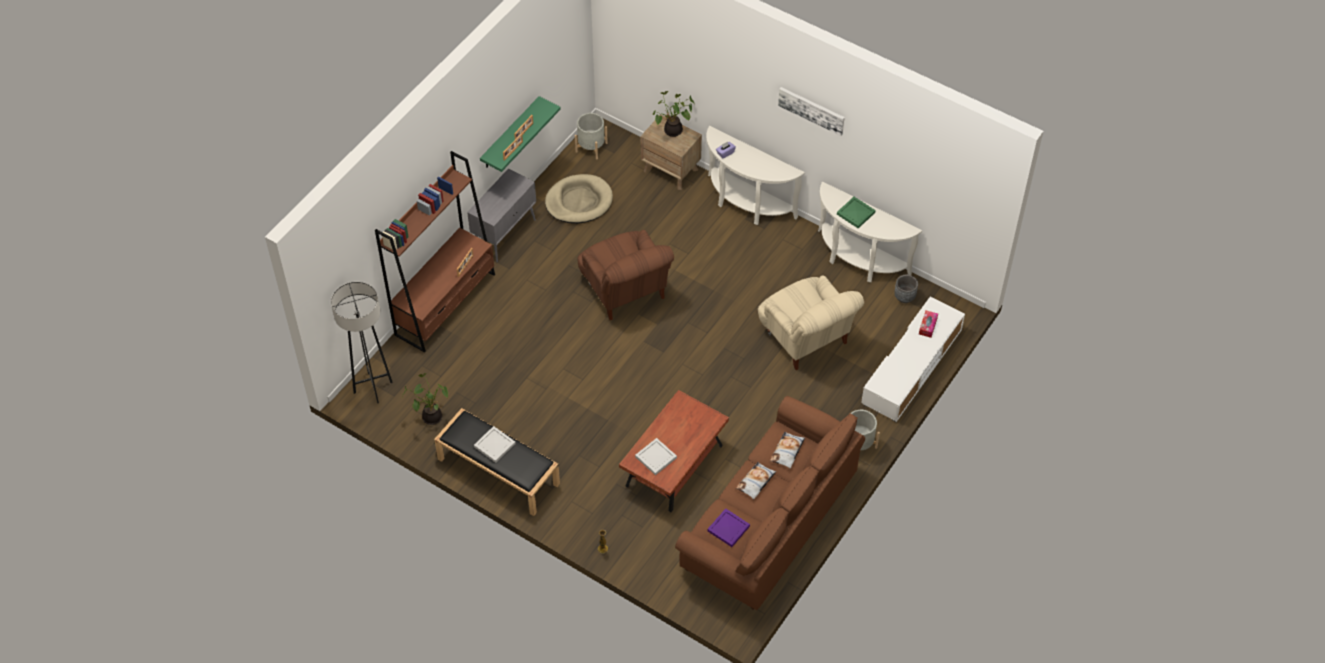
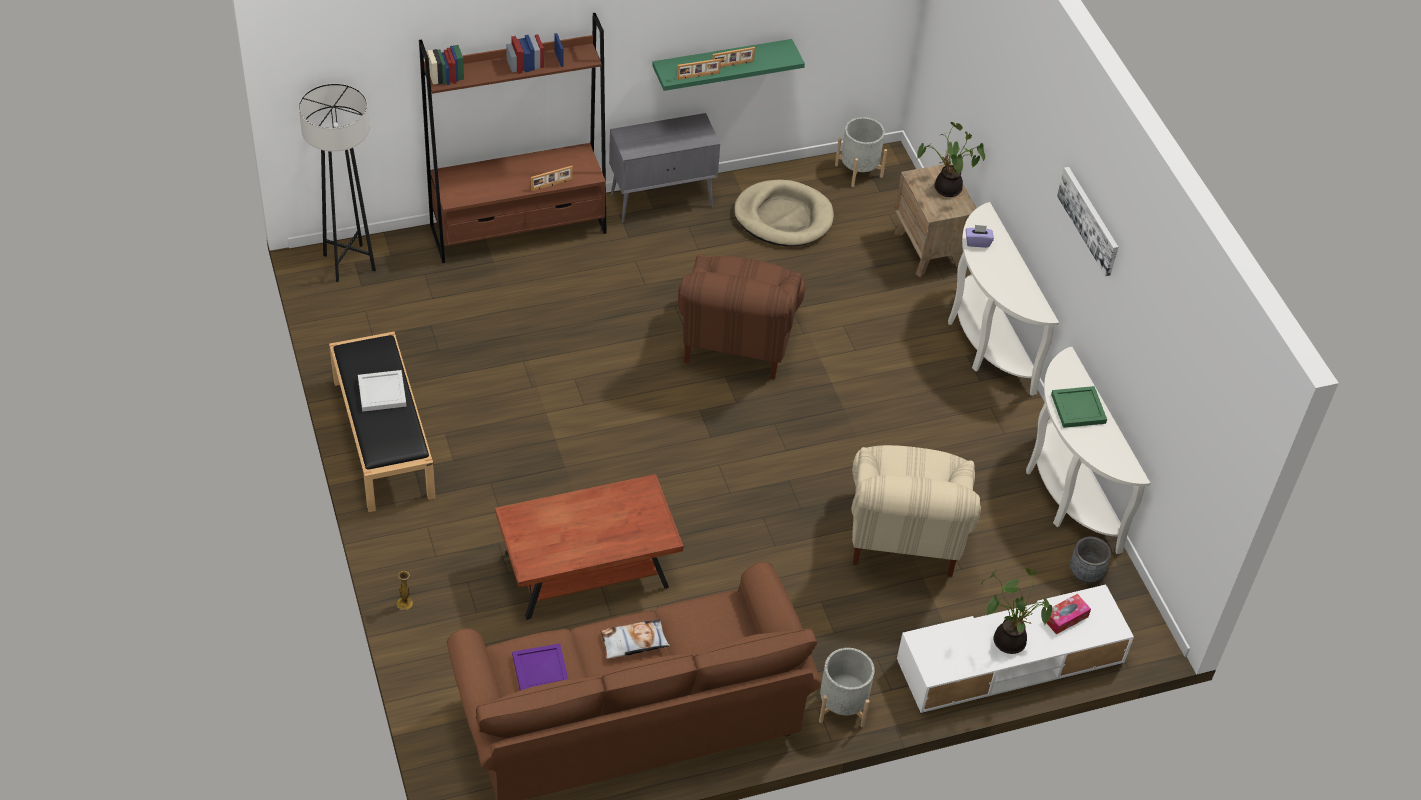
camera: 35 degrees right, 5 degrees down
potted plant [402,373,448,425] -> potted plant moved to [981,568,1052,654]
white tray [635,438,677,475] -> none
pillow [770,432,805,469] -> none

